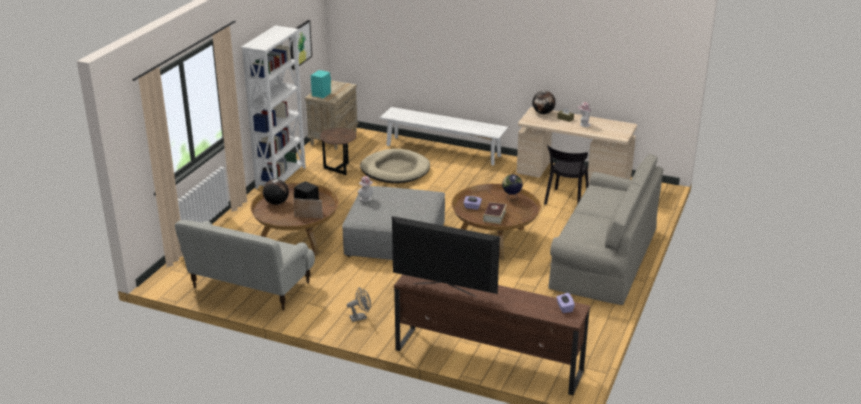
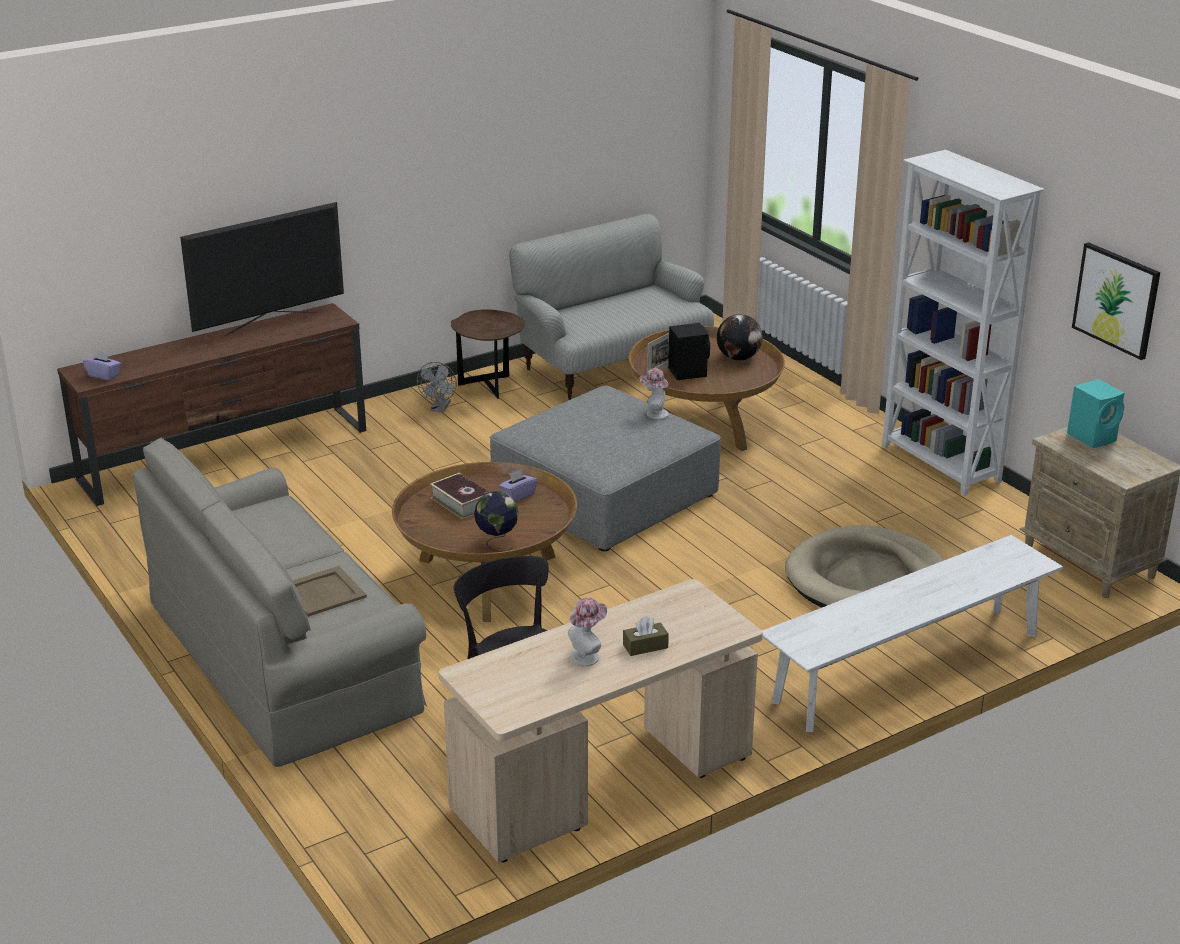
camera: 125 degrees right, 0 degrees up
brown side table [320,128,357,175] -> brown side table moved to [451,309,525,399]
globe [532,91,556,114] -> none
none -> beige tray [293,566,367,617]

